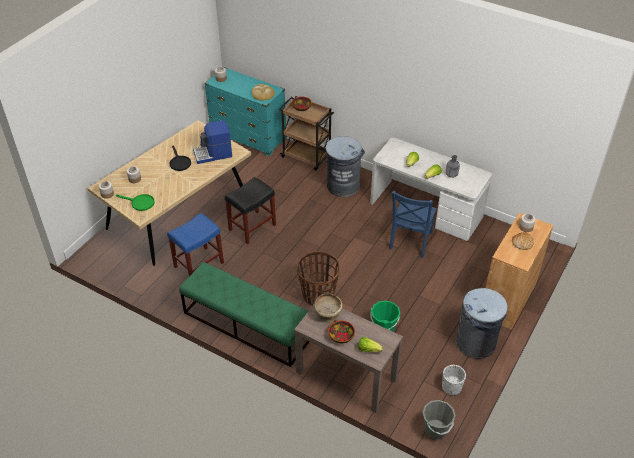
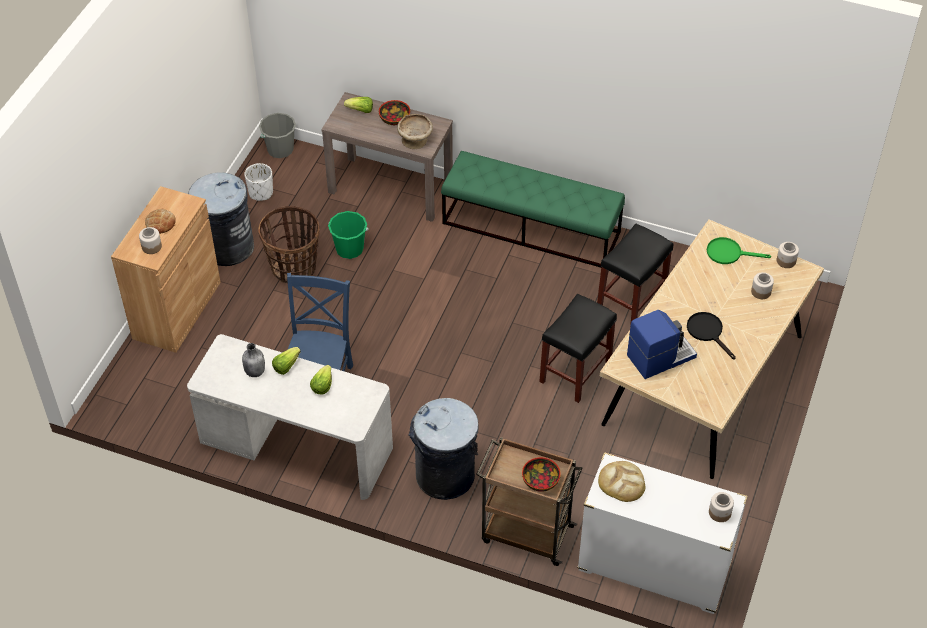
camera: 170 degrees right, 5 degrees up
blue stool [167,213,224,276] -> black stool [597,224,673,327]
turquoise dresser [204,67,287,156] -> white dresser [577,452,748,614]
basket [297,251,340,306] -> basket moved to [258,206,320,283]

